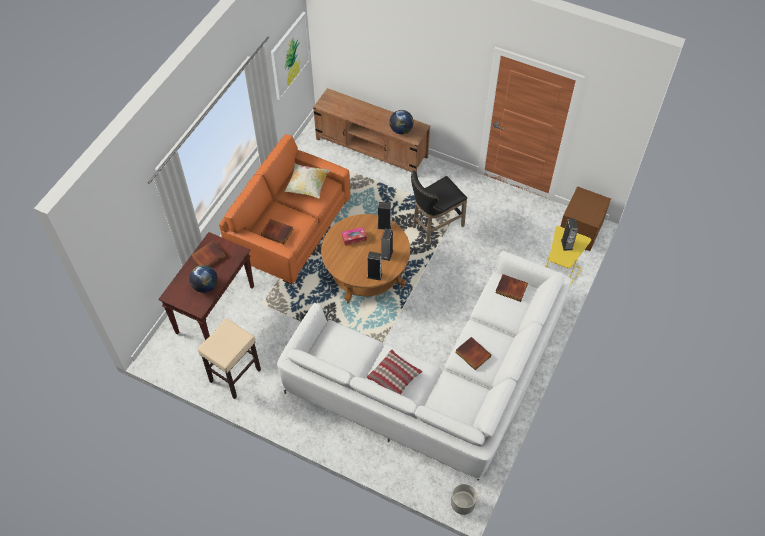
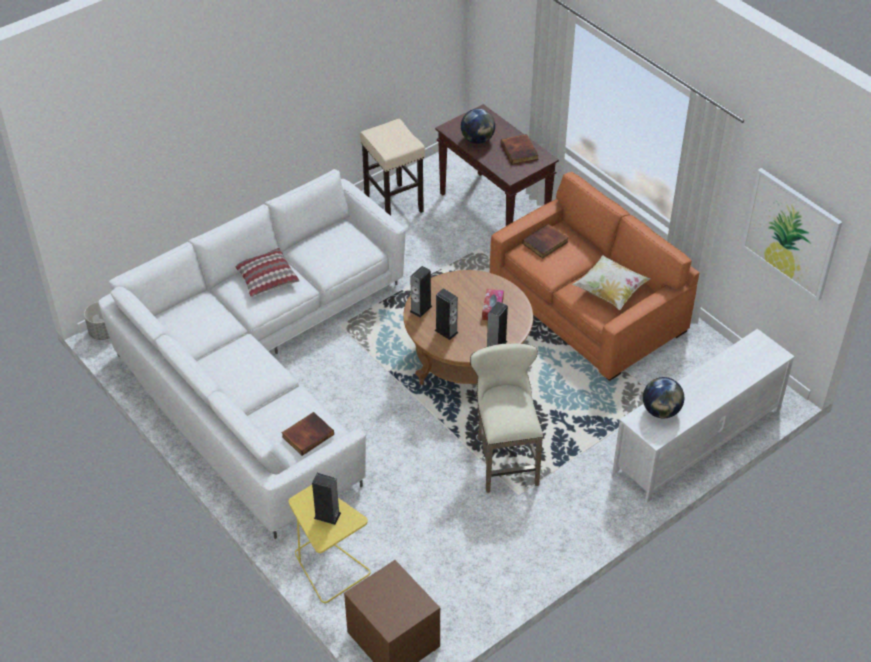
camera: 115 degrees right, 10 degrees down
brown tv stand [313,88,430,173] -> white tv stand [612,329,795,503]
black stool [411,171,467,244] -> beige stool [470,343,543,493]
book [456,337,491,370] -> none

